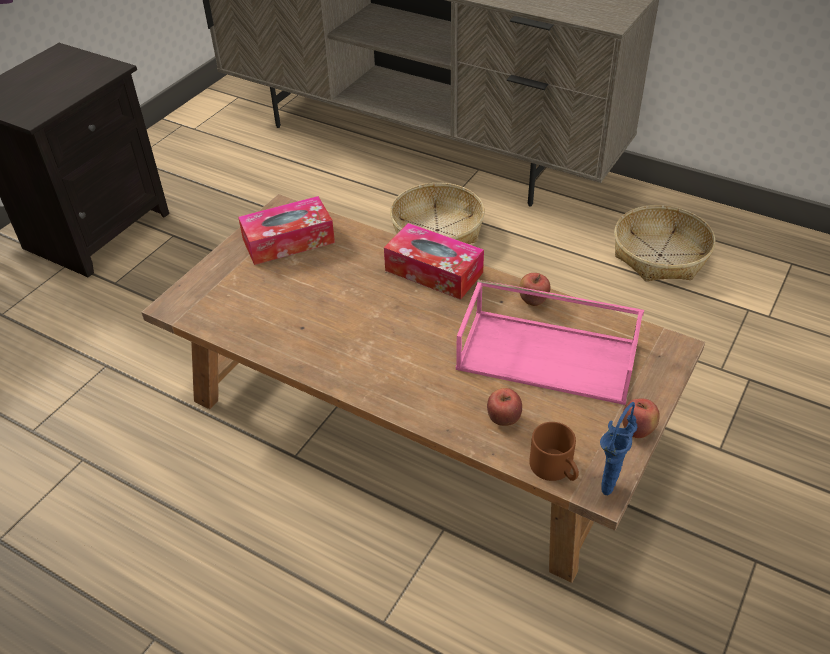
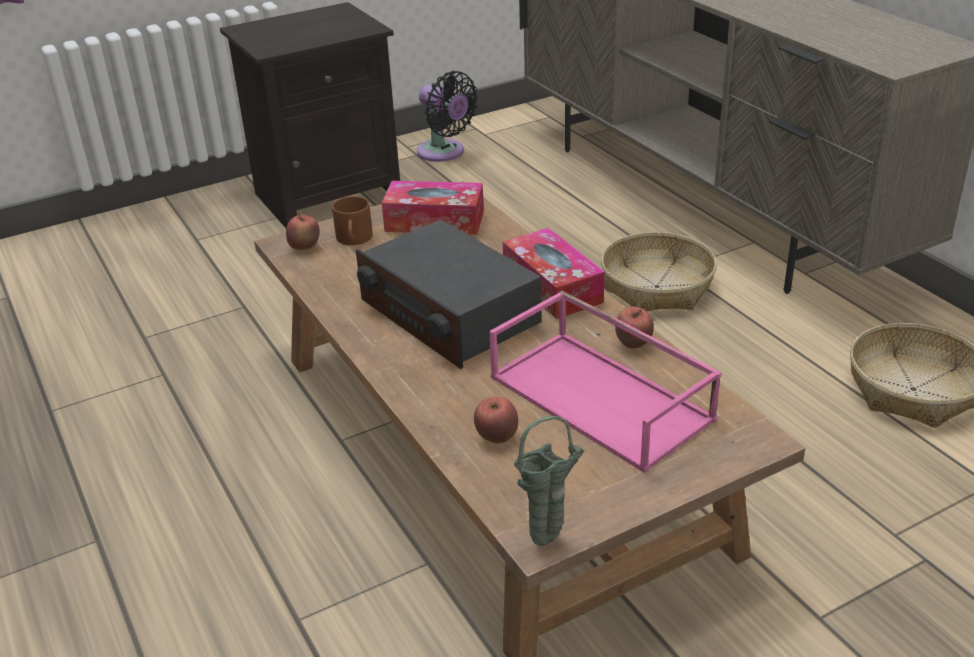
camera: 30 degrees right, 10 degrees down
brown mug [529,422,579,481] -> brown mug moved to [332,196,373,245]
blue vase [600,402,637,495] -> green vase [514,416,584,546]
apple [622,399,660,438] -> apple moved to [286,214,320,250]
none -> radio [356,220,542,369]
none -> black fan [417,71,478,162]

